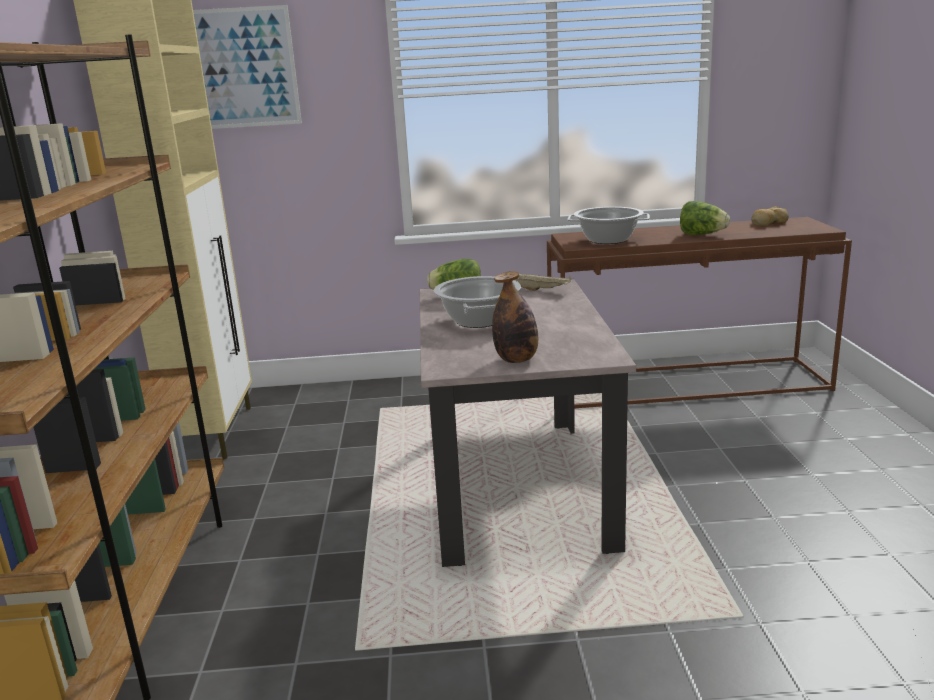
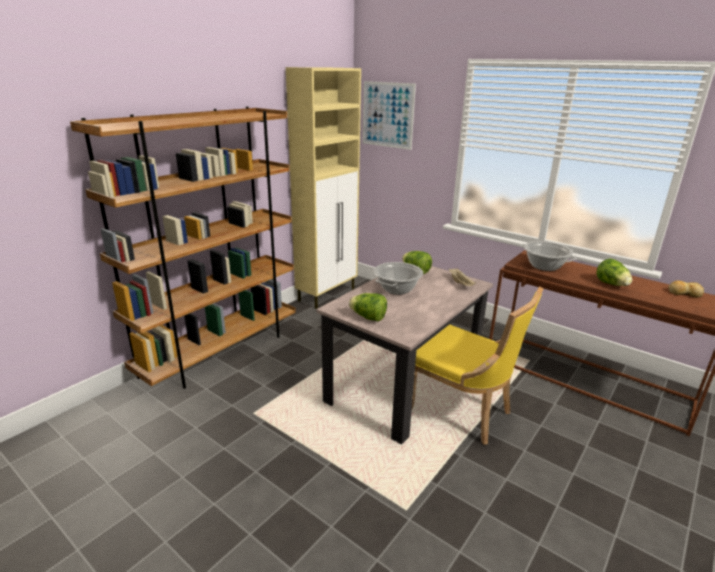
camera: 40 degrees right, 5 degrees up
bottle [492,271,538,363] -> lettuce [349,293,387,322]
none -> yellow chair [412,287,544,445]

